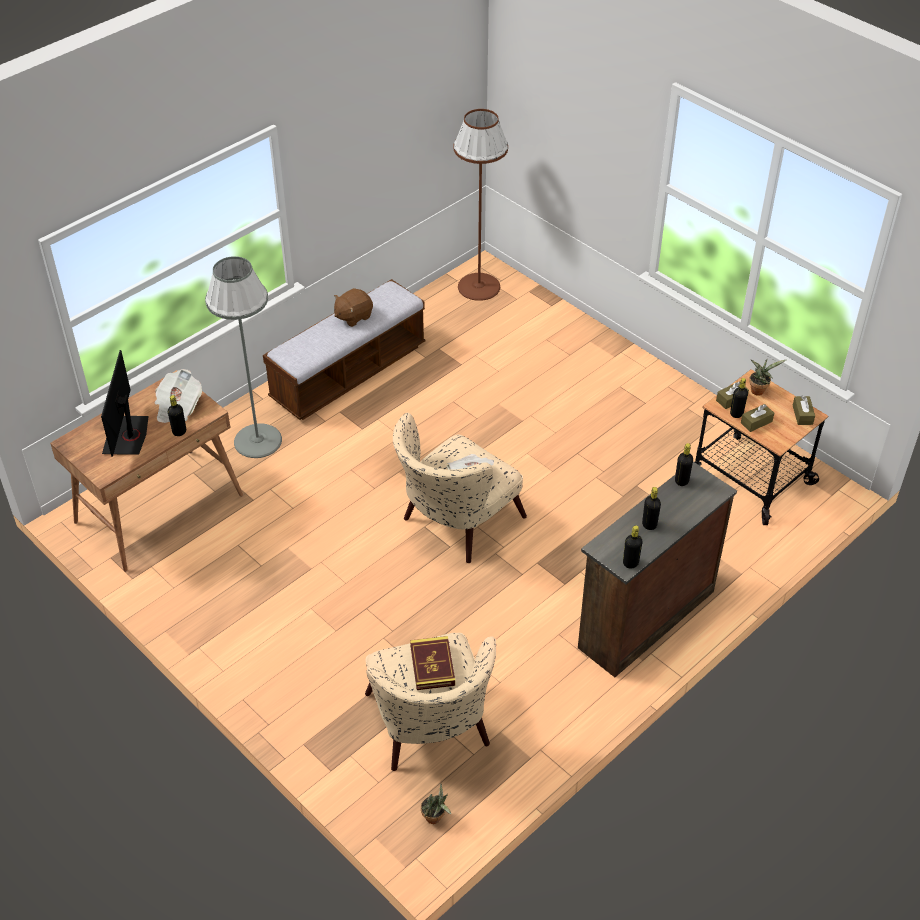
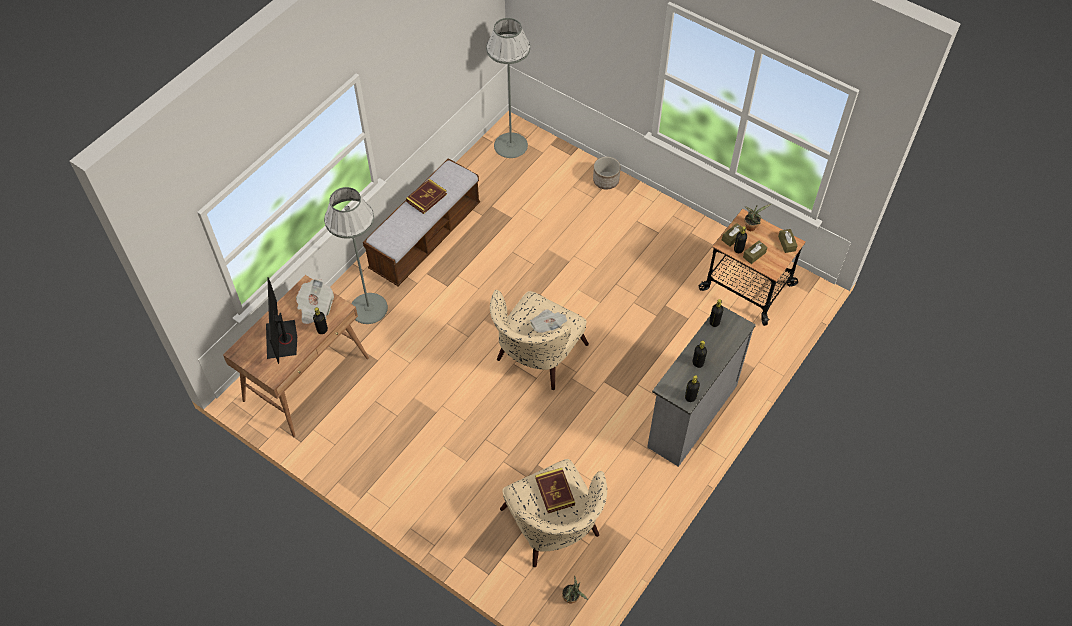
camera: 10 degrees left, 10 degrees up
brown plush toy [334,288,373,327] -> book [406,179,447,214]
brown floor lamp [453,109,508,301] -> grey floor lamp [486,18,530,158]
brown dresser [578,462,737,677] -> grey dresser [647,306,756,467]
none -> planter [593,157,621,189]

